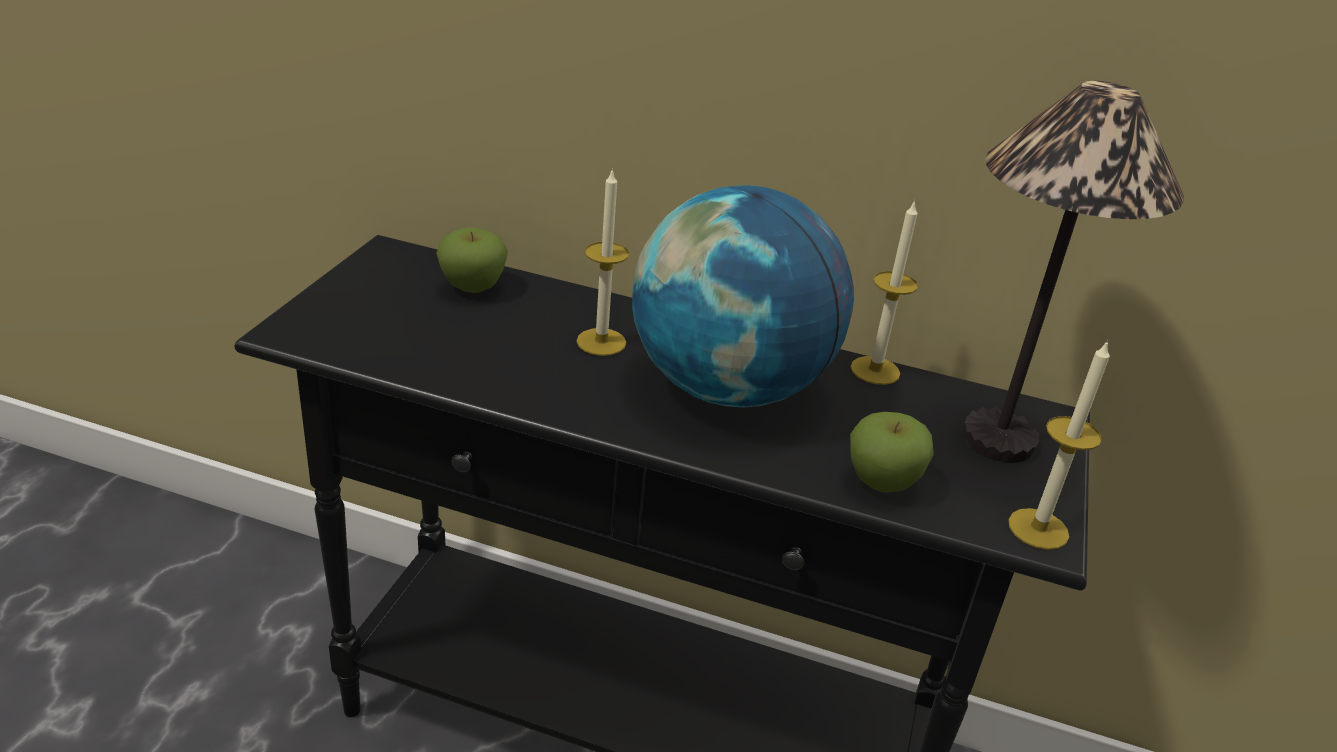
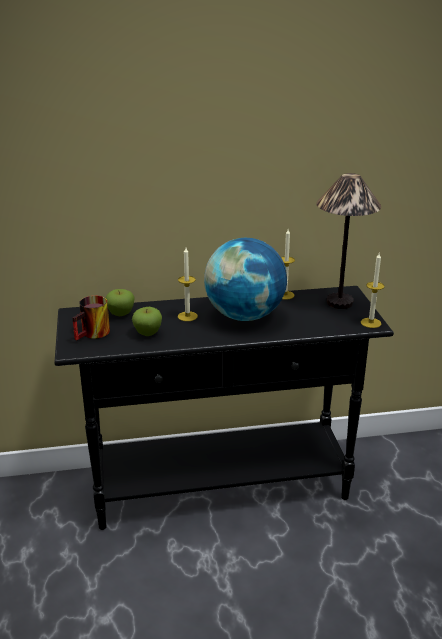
camera: 25 degrees left, 5 degrees down
apple [850,412,934,493] -> apple moved to [132,307,162,336]
none -> mug [72,296,110,341]

